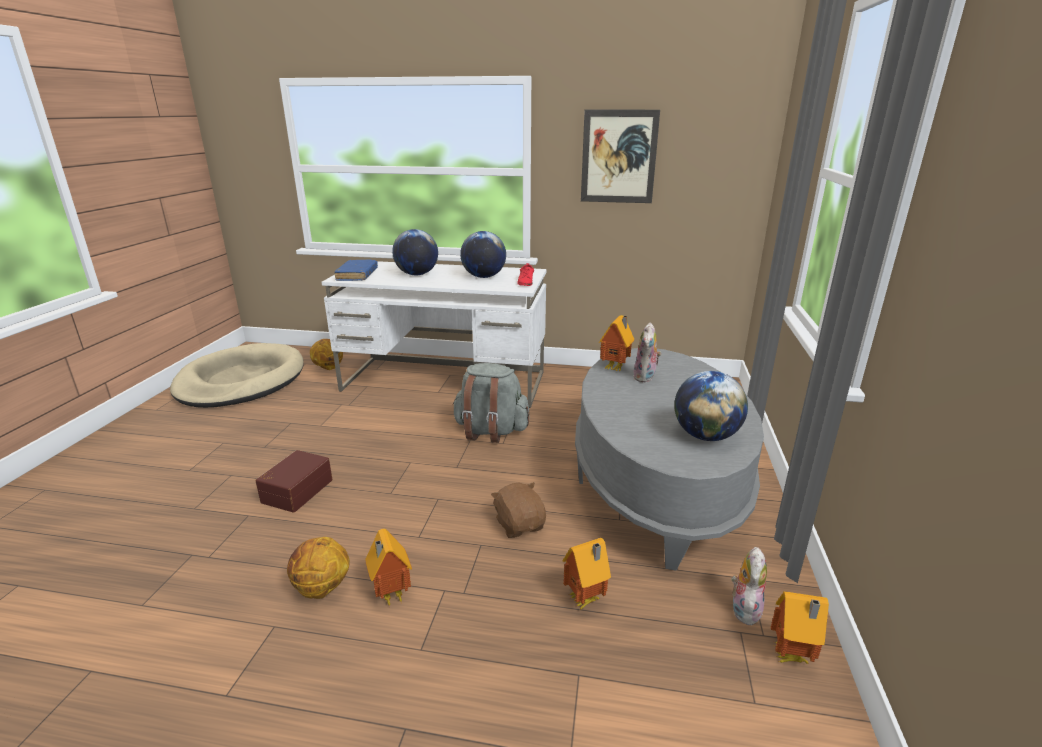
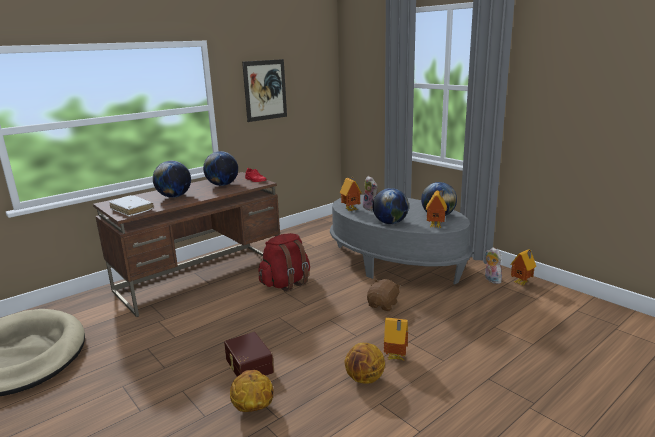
camera: 50 degrees left, 5 degrees down
basketball [310,339,343,370] -> basketball moved to [230,370,274,412]
white desk [322,261,547,408] -> brown desk [93,172,280,317]
blue book [334,260,378,281] -> white book [110,195,154,217]
grey backpack [452,363,530,443] -> red backpack [258,233,310,292]
brown plush toy [491,482,546,538] -> brown plush toy turned 105 degrees clockwise [367,279,401,311]
toy house [562,538,611,610] -> toy house moved to [426,191,447,228]
none -> globe [373,188,409,224]

